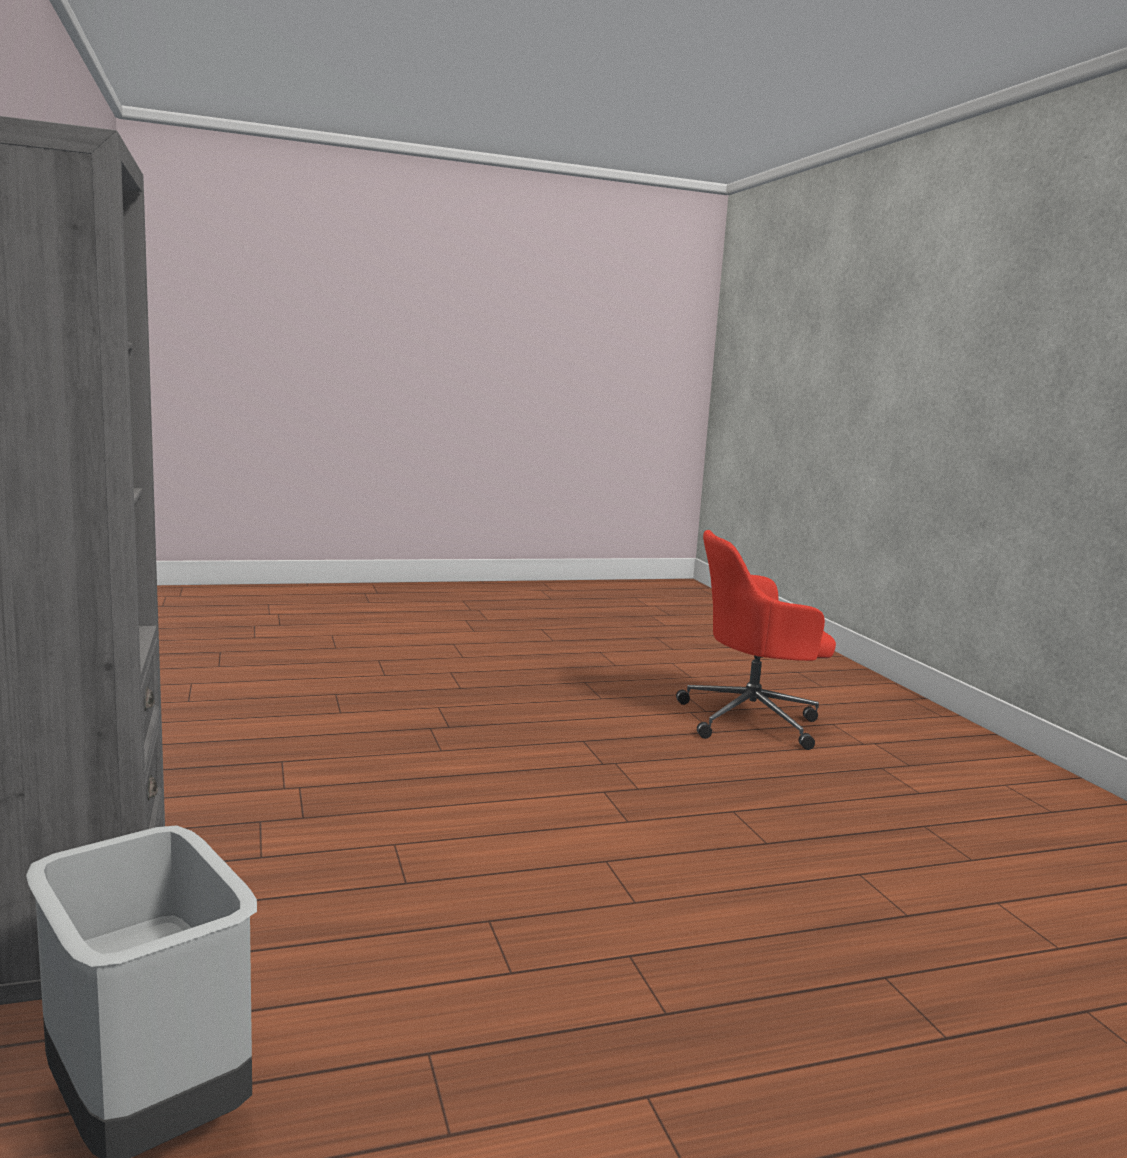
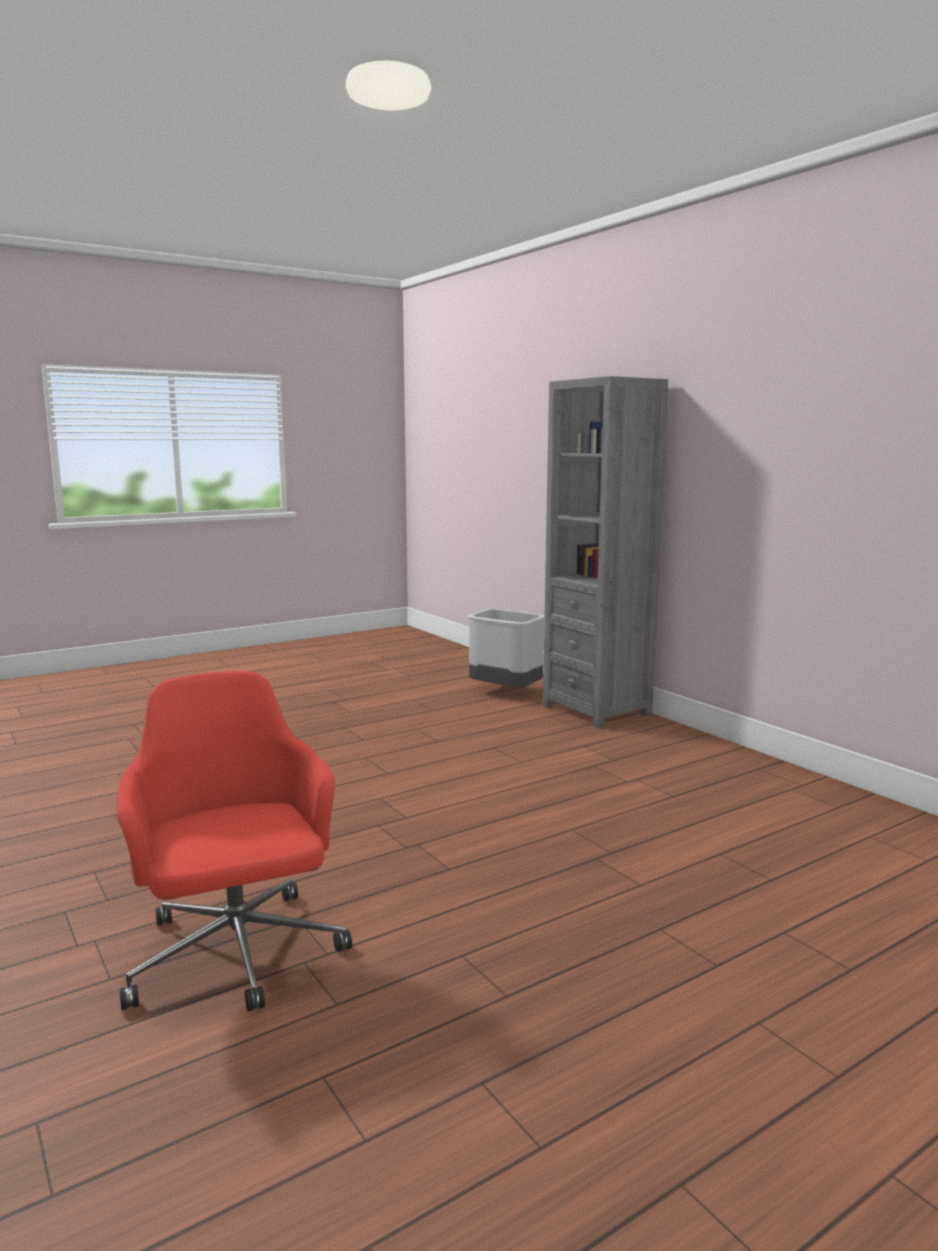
camera: 165 degrees right, 0 degrees up
red office chair [676,530,836,750] -> red office chair turned 90 degrees counterclockwise [117,671,352,1012]

